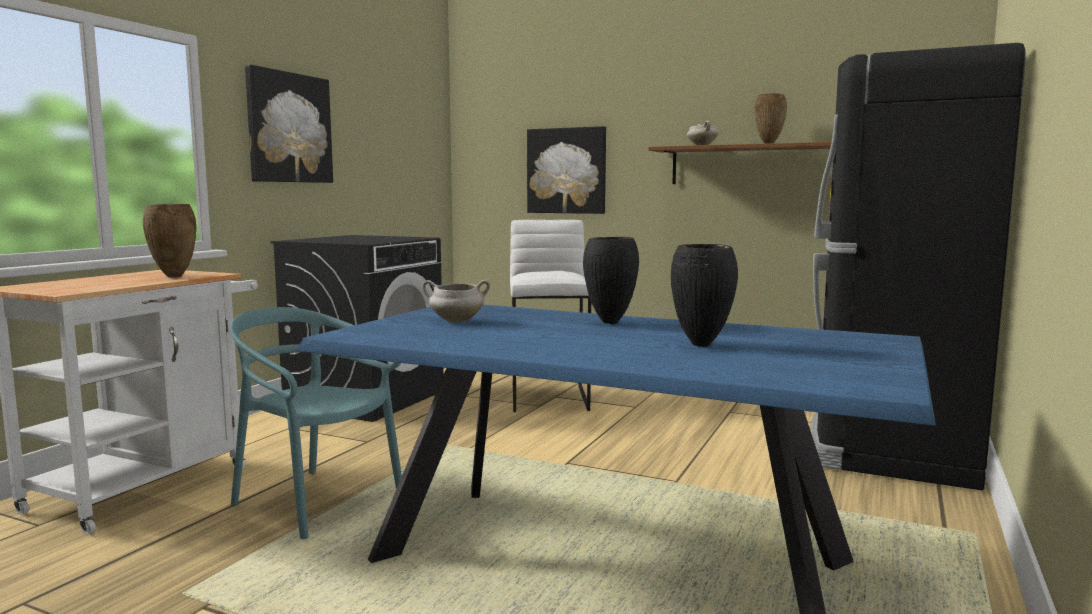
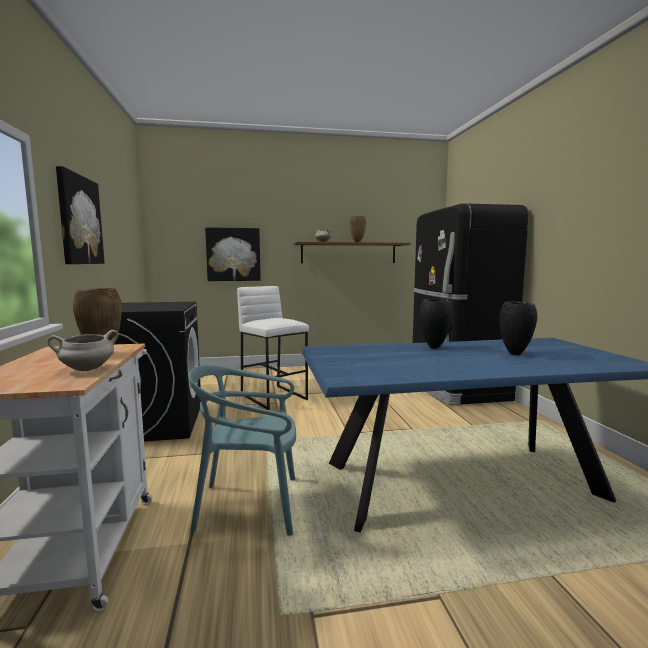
camera: 35 degrees left, 0 degrees up
white cooking pot [422,280,490,323] -> white cooking pot moved to [47,330,118,371]

